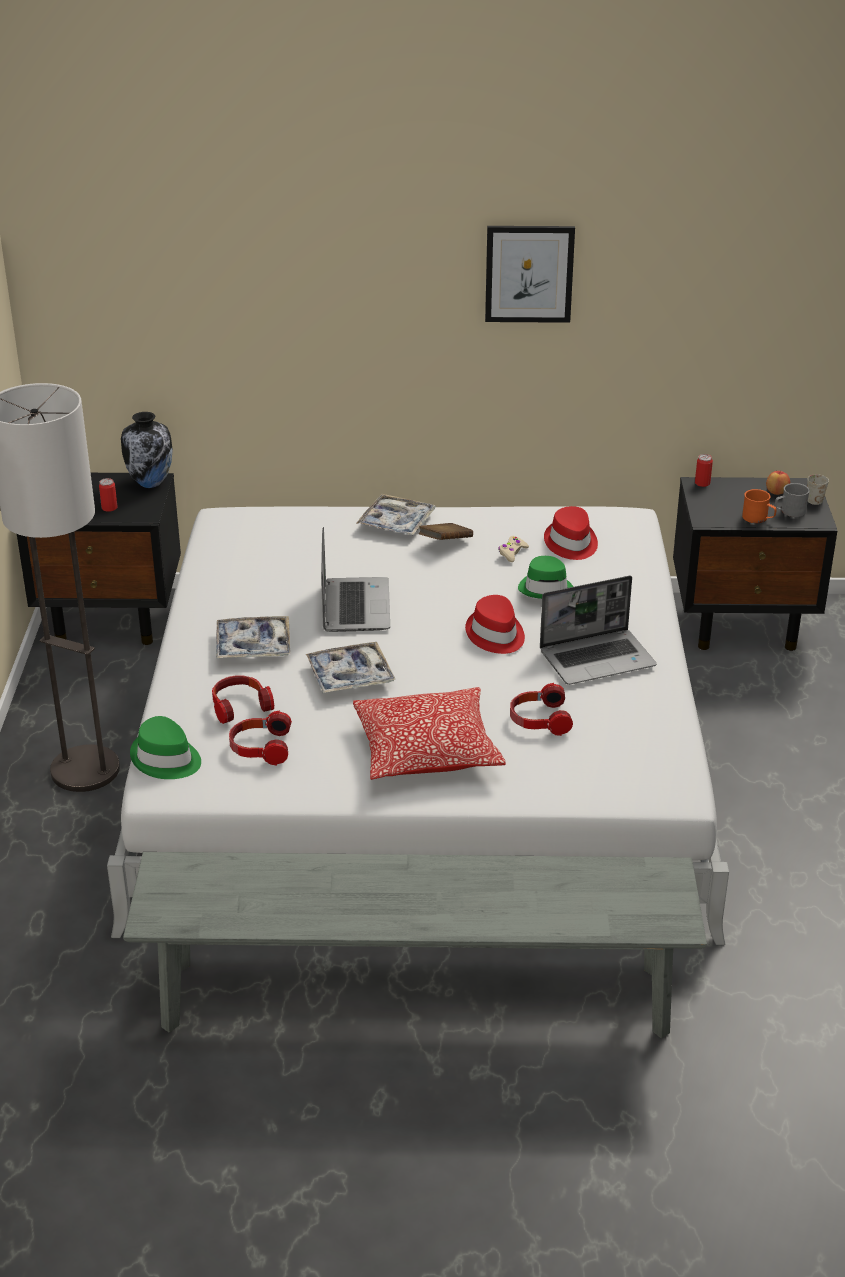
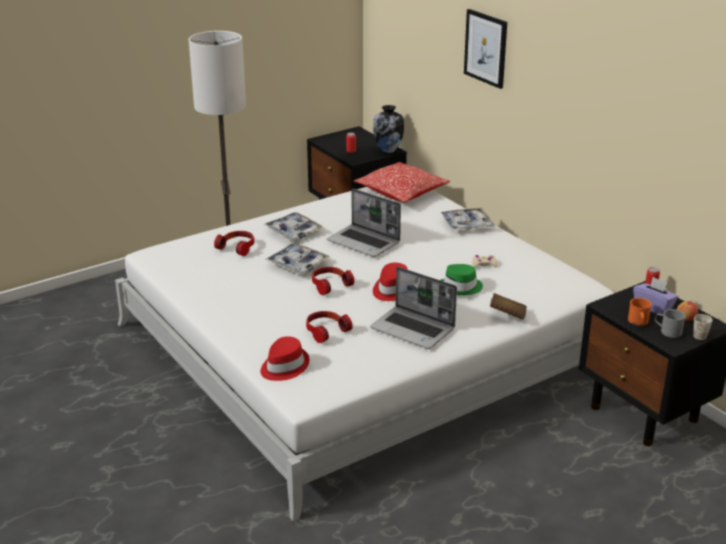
camera: 55 degrees right, 5 degrees down
grey bench [123,852,707,1038] -> none
green hat [130,716,201,779] -> none
headphones [229,710,292,766] -> headphones moved to [312,267,354,295]
laptop [321,527,390,632] -> laptop turned 75 degrees clockwise [327,188,401,257]
pillow [353,687,506,780] -> pillow moved to [354,162,450,203]
brown book [419,523,473,540] -> brown book moved to [490,293,527,320]
picture [485,226,575,323] -> picture moved to [464,9,507,89]
red hat [544,506,598,560] -> red hat moved to [260,336,309,381]
none -> purple tissue box [633,277,678,314]

